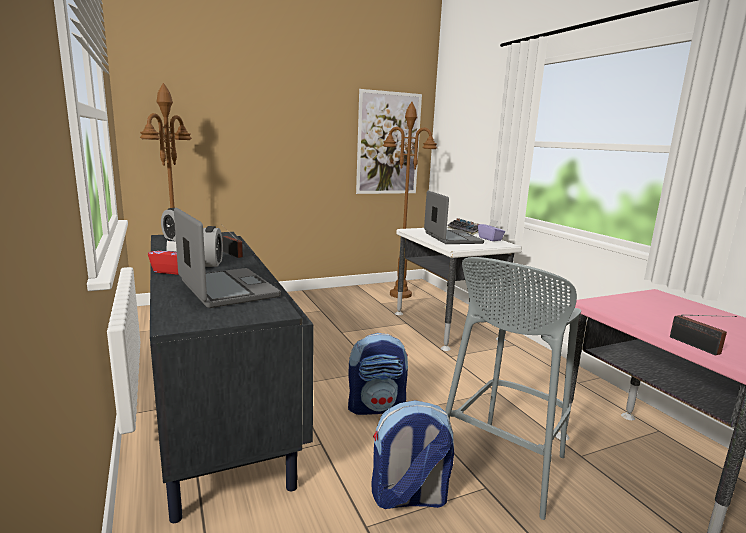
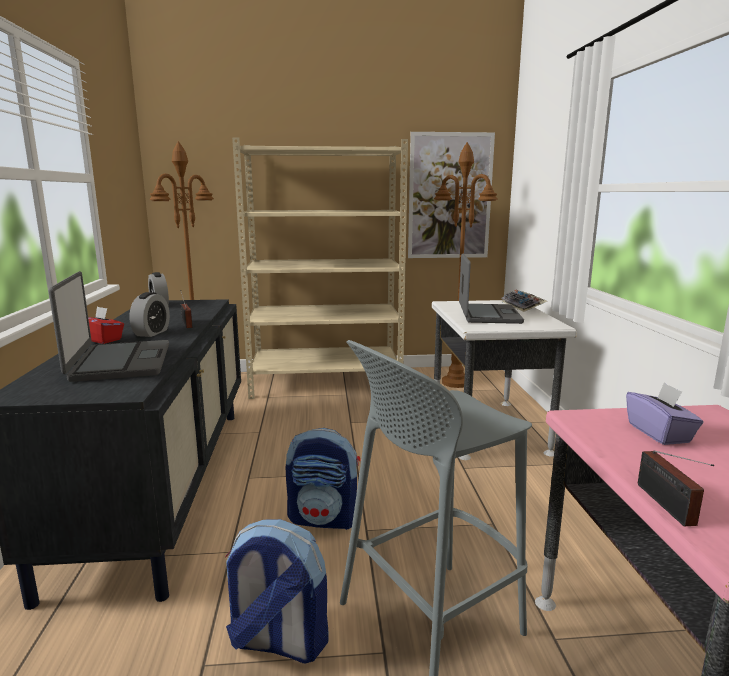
camera: 20 degrees right, 0 degrees up
purple tissue box [478,220,505,241] -> purple tissue box moved to [626,382,703,445]
none -> beige bookcase [232,137,408,399]

